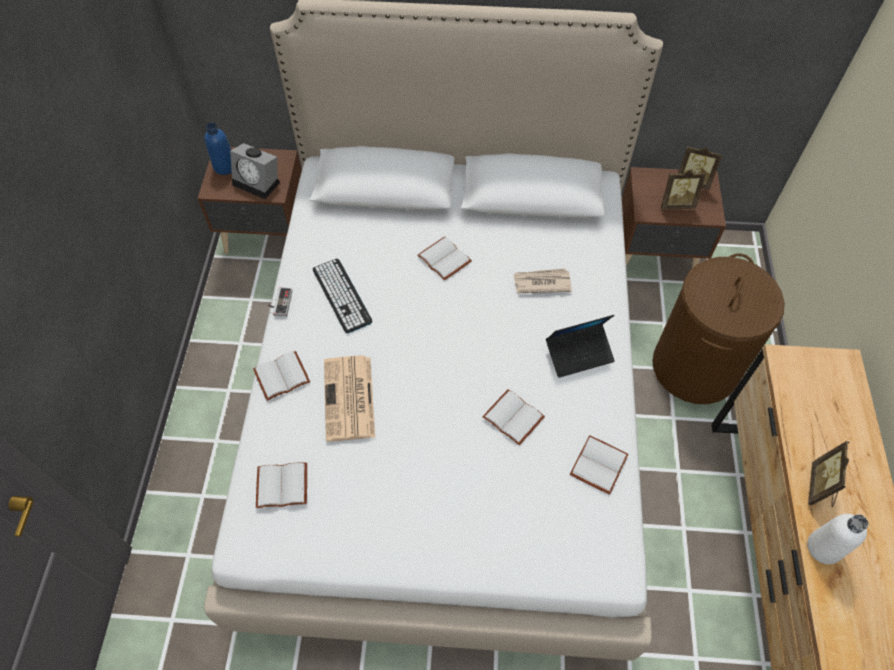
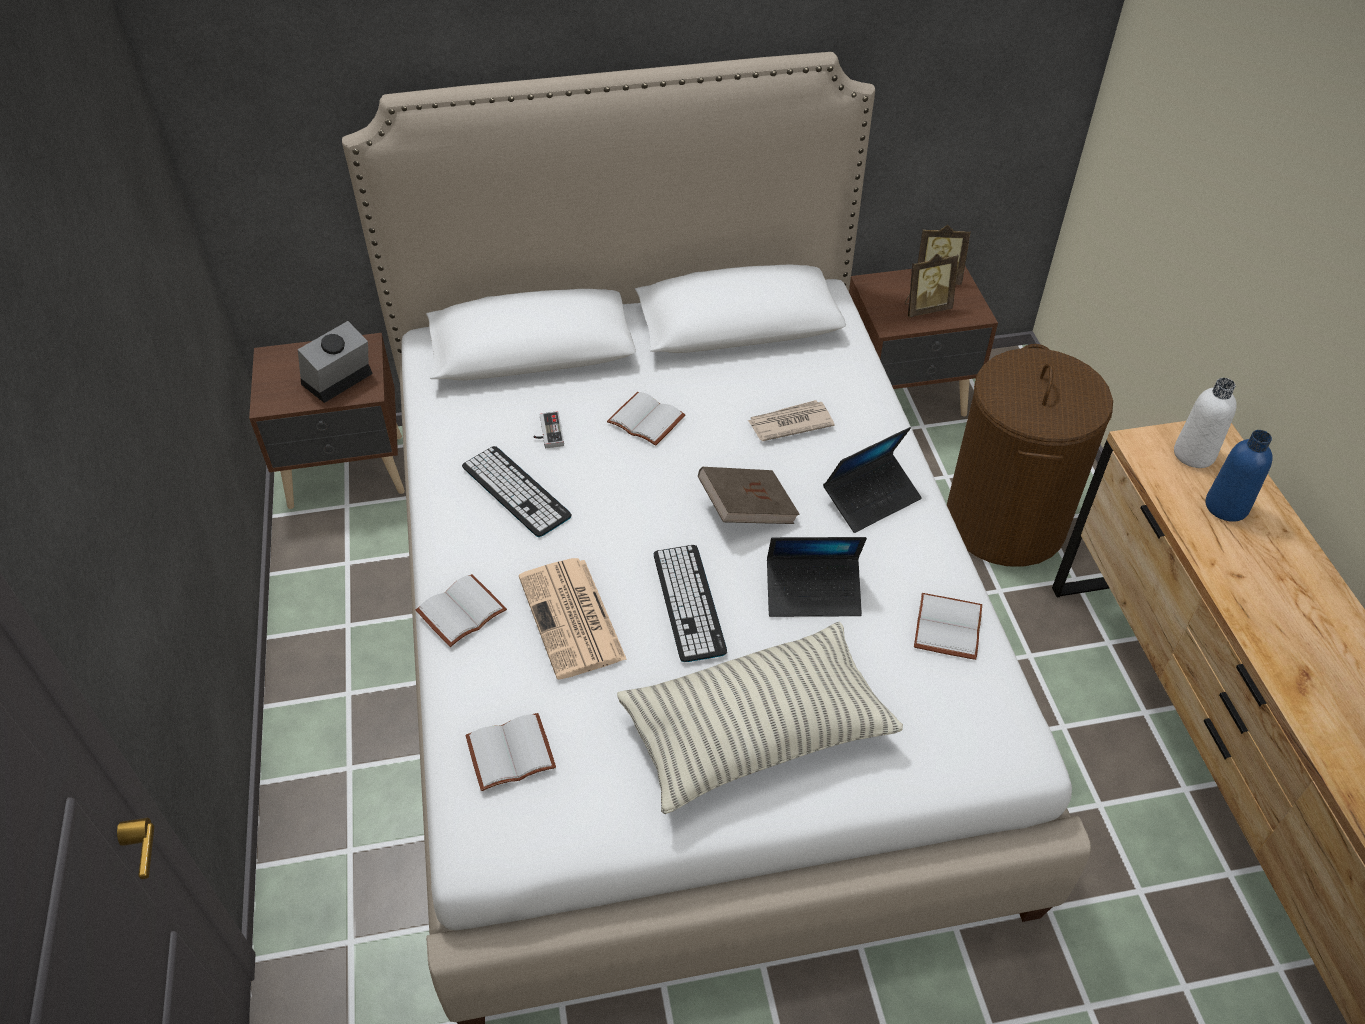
camera: 15 degrees left, 10 degrees down
blue bottle [204,123,232,175] -> blue bottle moved to [1206,430,1273,522]
alarm clock [230,143,280,199] -> alarm clock turned 120 degrees clockwise [298,321,373,403]
game controller [268,288,292,317] -> game controller moved to [534,411,564,448]
white book [482,389,545,445] -> laptop [767,537,867,617]
white bottle [807,514,868,564] -> white bottle moved to [1174,378,1237,468]
picture frame [808,441,850,507] -> none
none -> pillow [617,622,903,814]
none -> keyboard [654,545,727,662]
none -> brown book [698,467,800,524]

